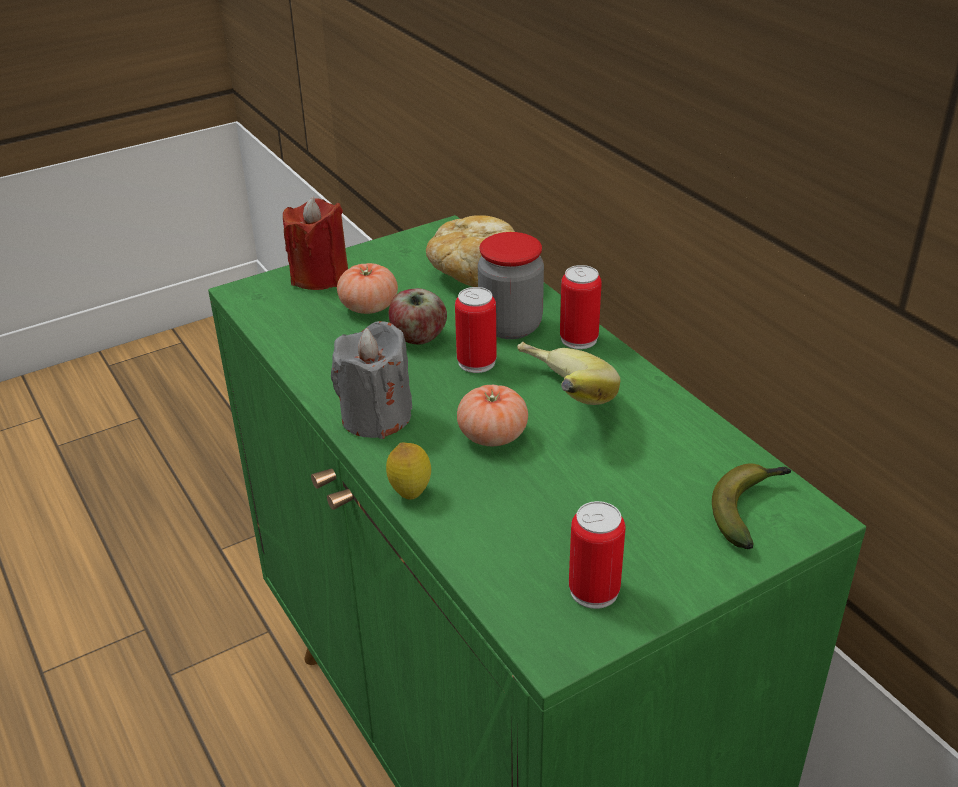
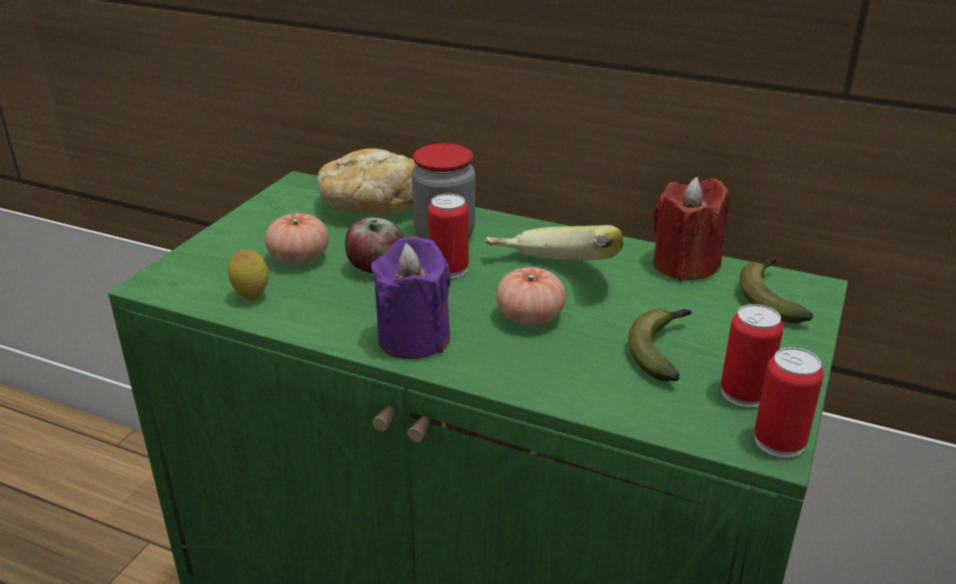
camera: 35 degrees left, 5 degrees down
red candle [283,197,348,290] -> red candle moved to [653,177,729,281]
grey candle [331,321,412,439] -> purple candle [371,236,451,359]
lemon [386,443,431,500] -> lemon moved to [228,249,269,300]
can [560,265,602,349] -> can moved to [754,347,824,458]
none -> banana [628,309,691,381]

